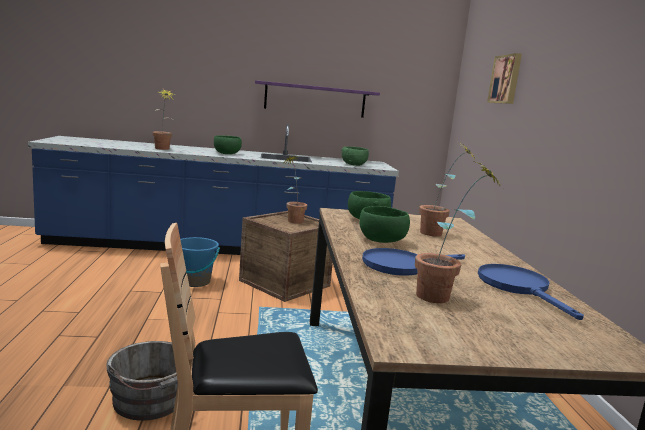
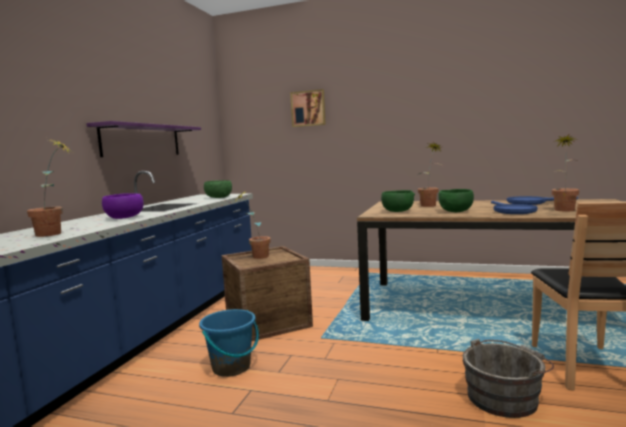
camera: 65 degrees left, 5 degrees down
green bowl [214,136,242,154] -> purple bowl [102,193,144,219]

